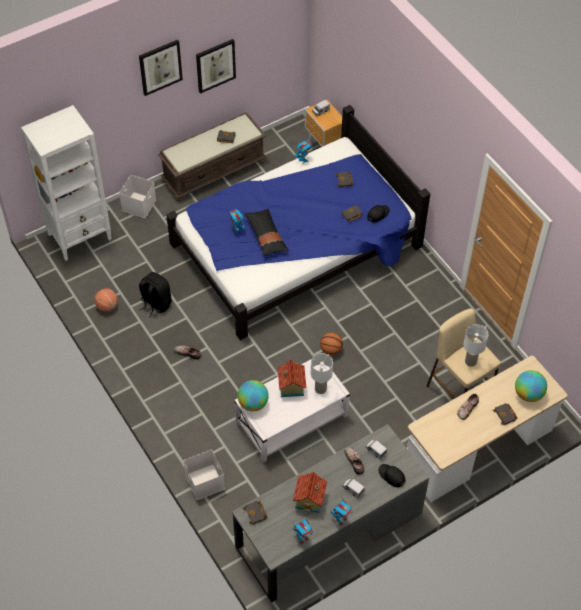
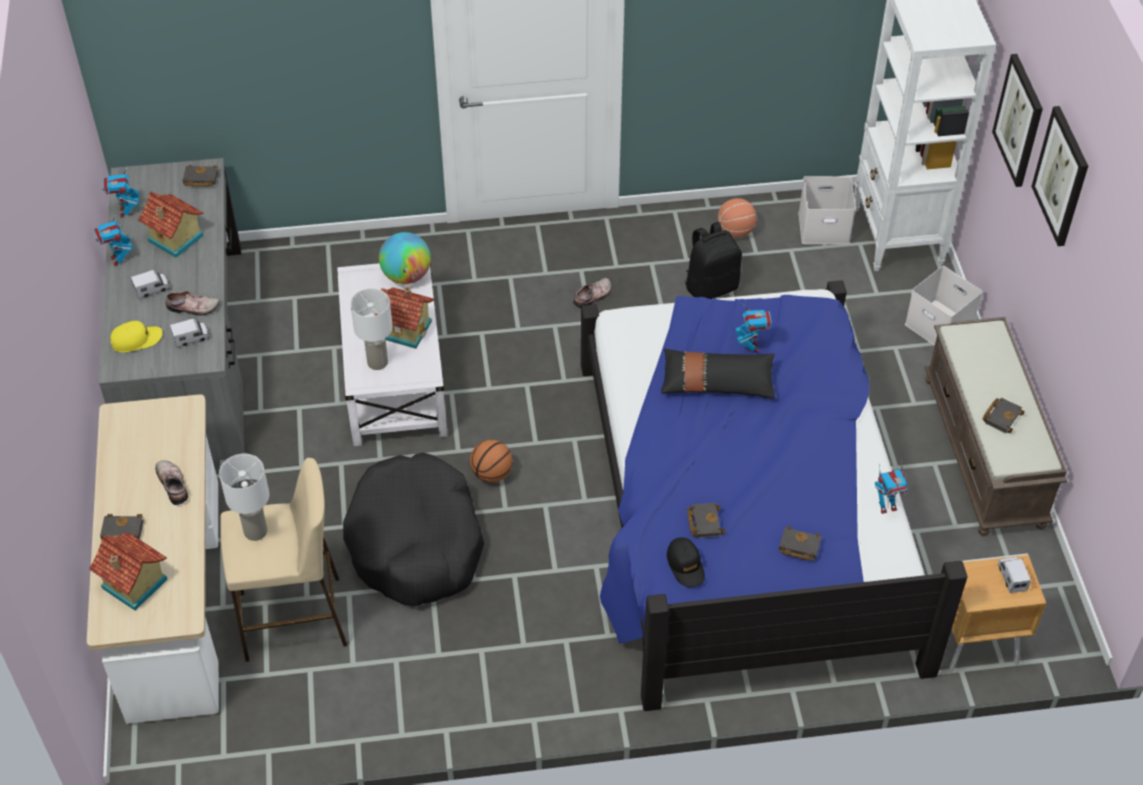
camera: 115 degrees right, 5 degrees down
white storage box [184,450,225,500] -> white storage box moved to [799,176,856,244]
picture [196,39,236,94] -> picture moved to [992,54,1043,187]
black cap [378,464,405,487] -> yellow cap [110,321,163,352]
globe [515,370,547,402] -> toy house [89,532,168,611]
none -> black dog bed [343,453,484,606]

